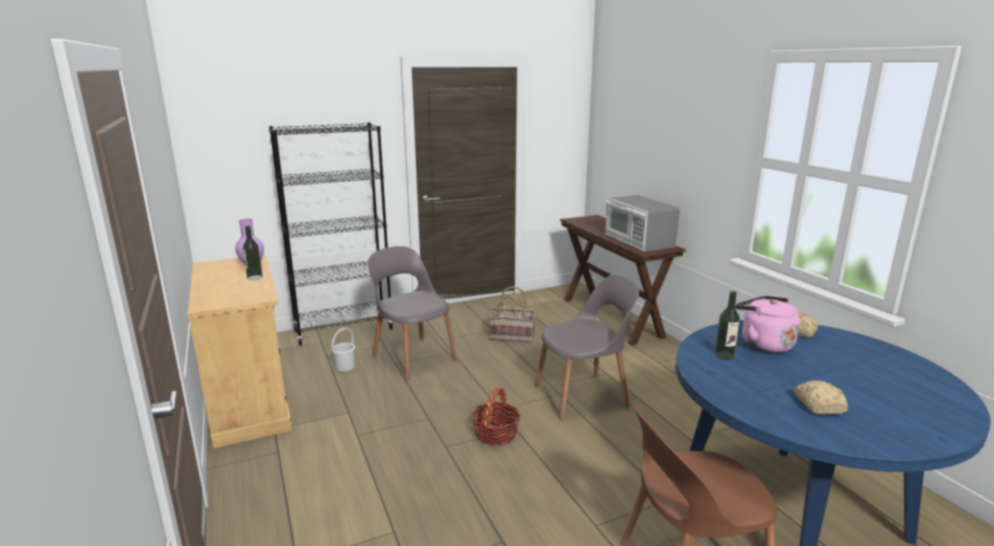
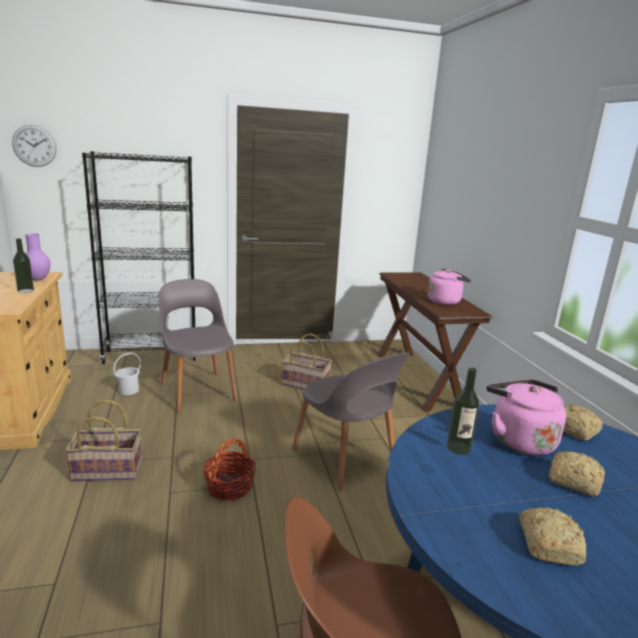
camera: 10 degrees right, 0 degrees up
grey chair [535,274,639,420] -> grey chair turned 60 degrees clockwise [292,352,410,491]
microwave [604,195,680,251] -> pink kettle [428,268,471,305]
none -> wall clock [12,125,57,167]
none -> basket [65,400,142,481]
none -> bread [549,450,605,497]

